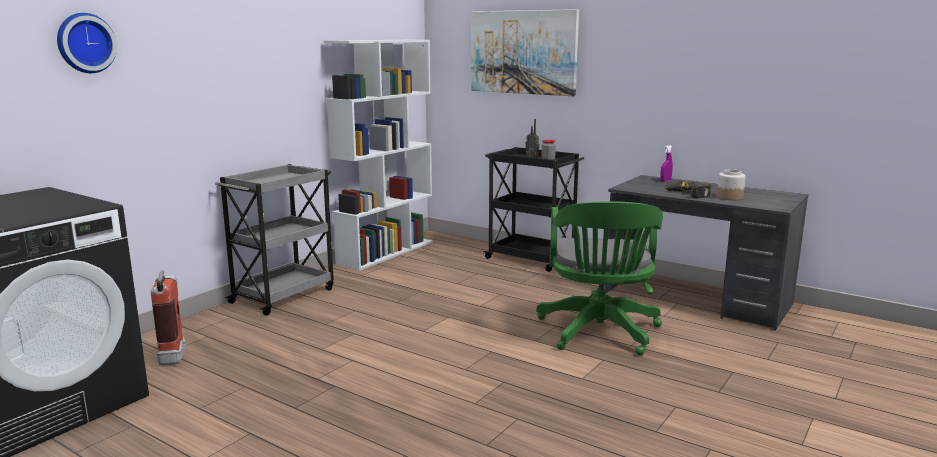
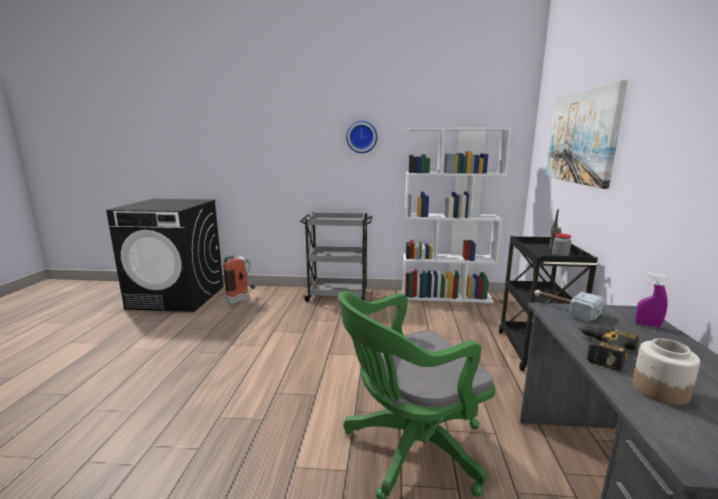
camera: 60 degrees right, 0 degrees up
wall clock [57,13,117,73] -> wall clock moved to [346,121,377,153]
none -> hammer [534,290,604,322]

